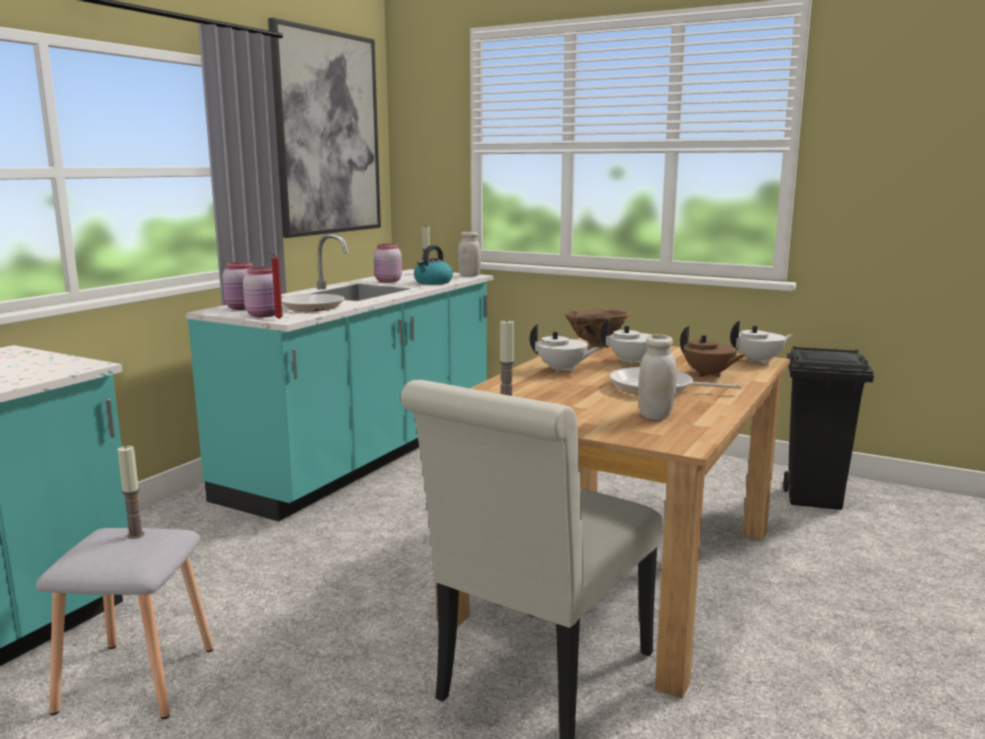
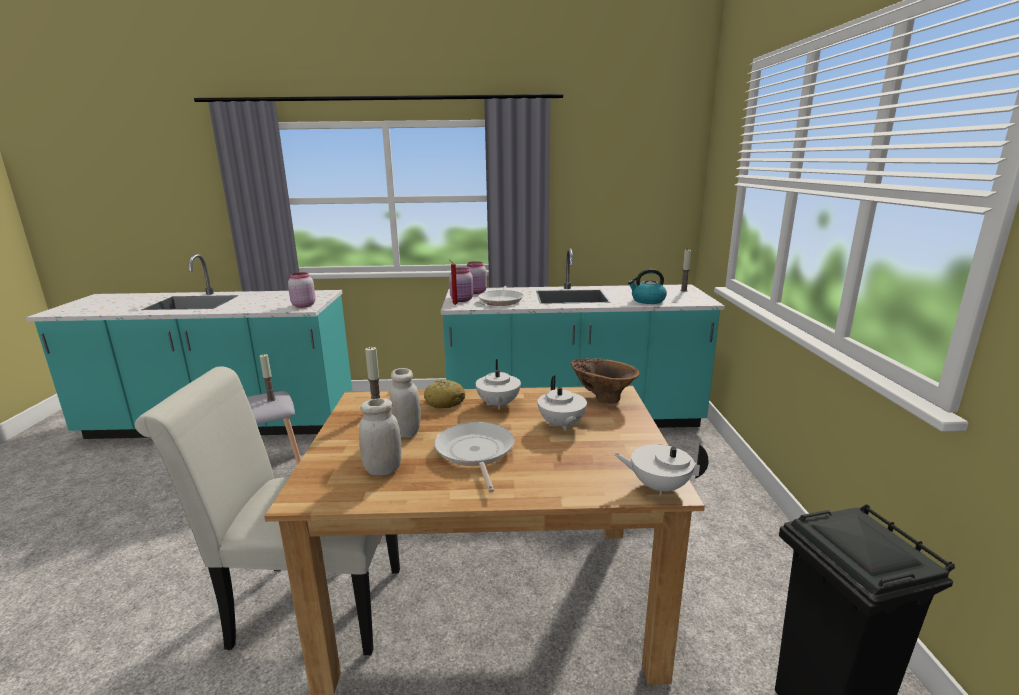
camera: 60 degrees right, 5 degrees up
picture [268,18,381,238] -> none
pink jar [374,244,402,283] -> pink jar moved to [288,272,316,308]
white jar [458,232,481,277] -> white jar moved to [390,368,421,438]
brown teapot [680,326,746,377] -> none
white teapot [730,320,794,364] -> white teapot turned 150 degrees clockwise [614,444,709,496]
none -> bread [424,380,465,408]

